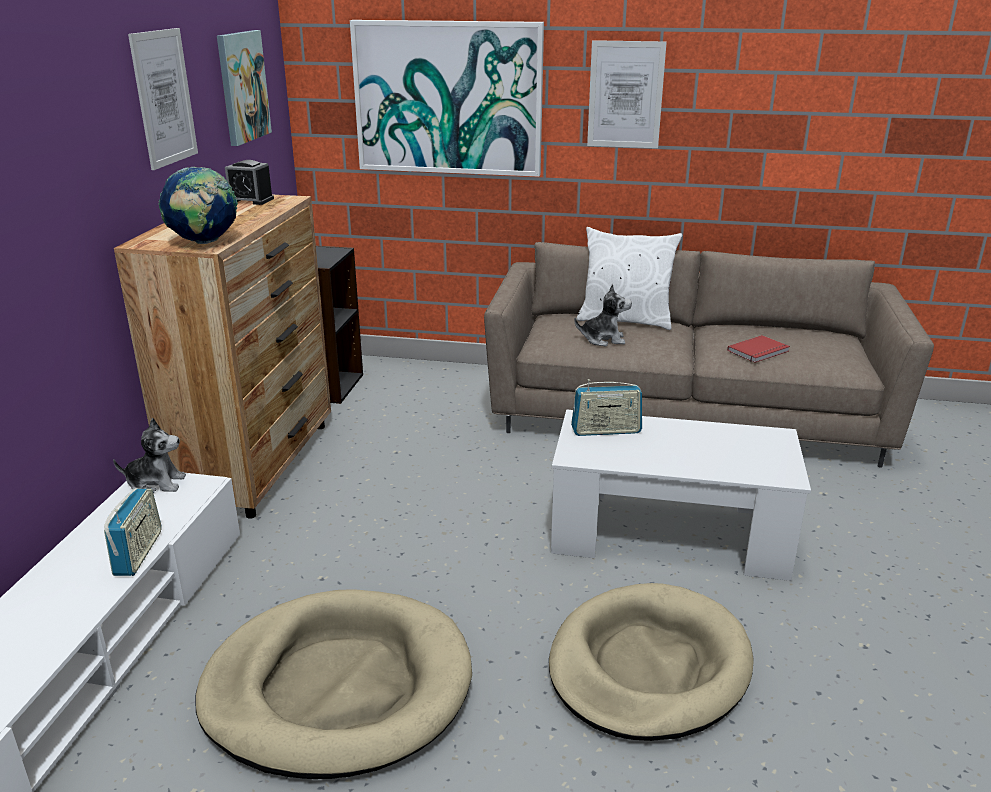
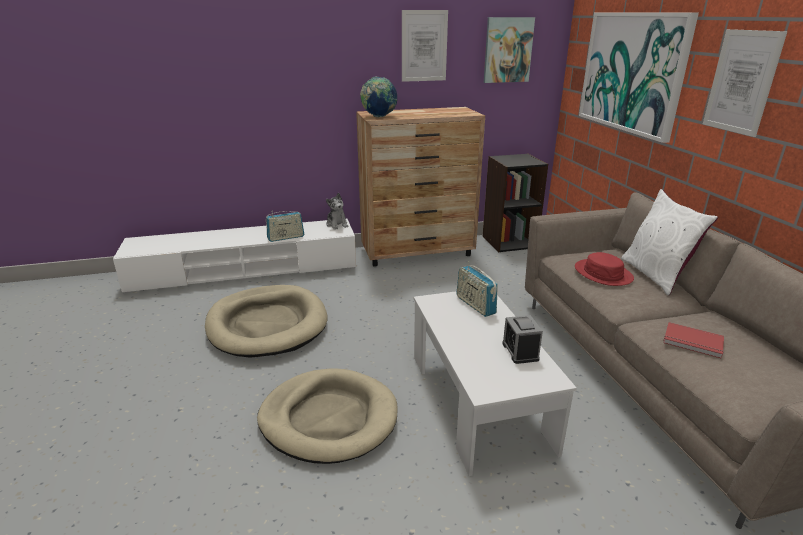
camera: 65 degrees right, 0 degrees up
alarm clock [225,160,274,205] -> alarm clock moved to [502,315,543,364]
plush toy [574,284,632,346] -> red hat [575,252,634,286]

